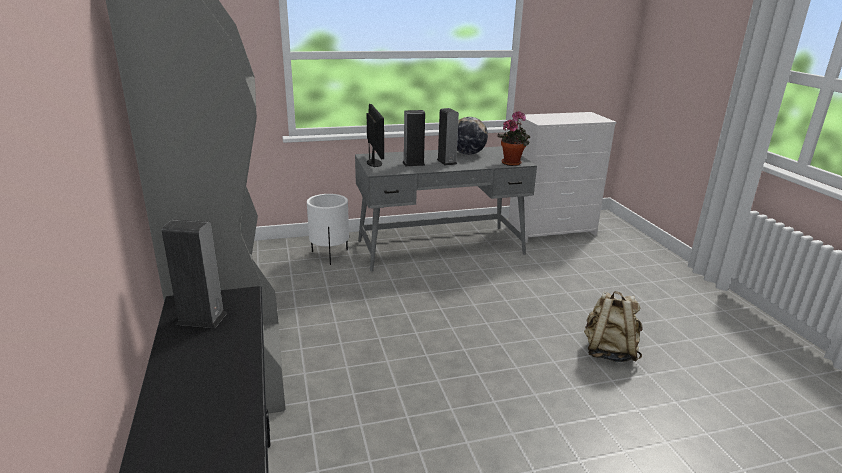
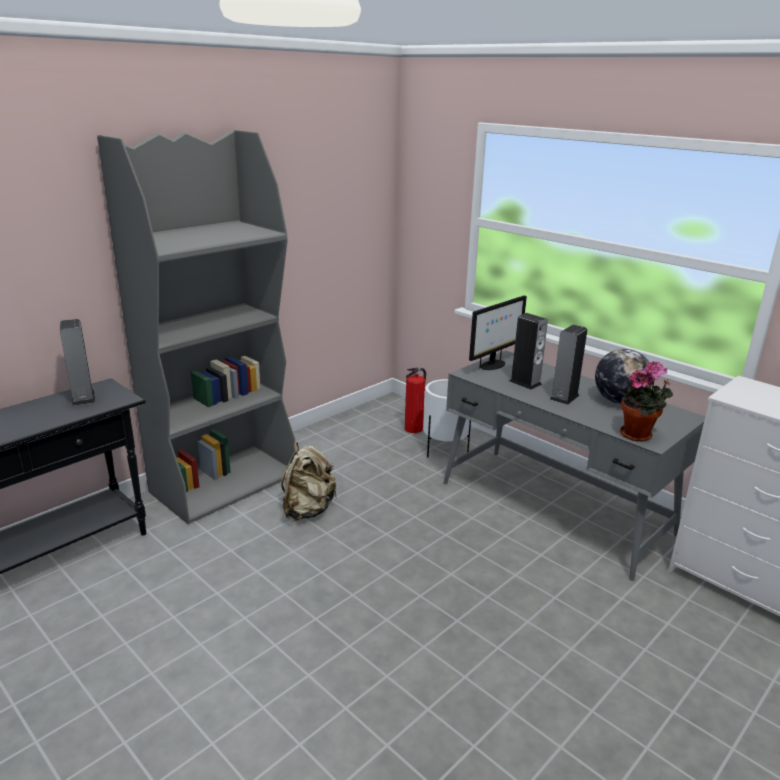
camera: 60 degrees right, 0 degrees up
beige backpack [584,291,643,362] -> beige backpack moved to [281,442,337,521]
none -> fire extinguisher [405,368,426,433]

